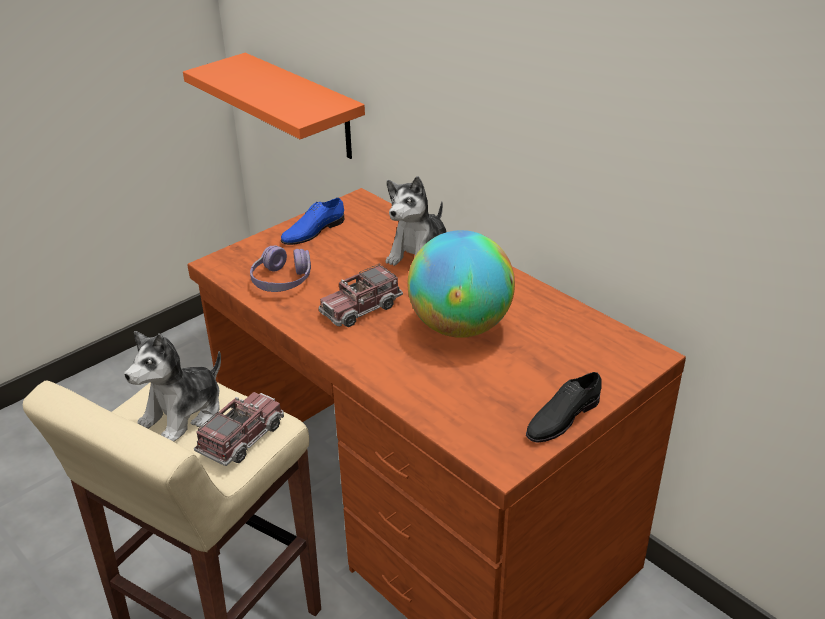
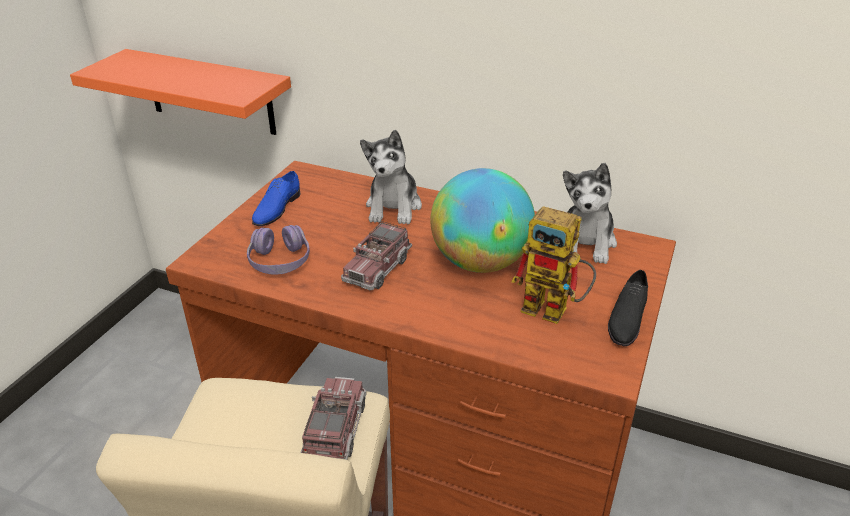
camera: 25 degrees left, 0 degrees up
plush toy [124,331,221,442] -> plush toy moved to [563,163,617,264]
none -> toy robot [511,206,596,324]

